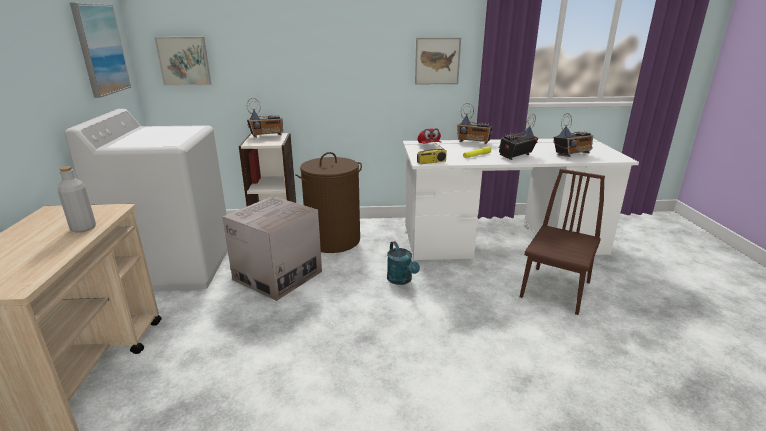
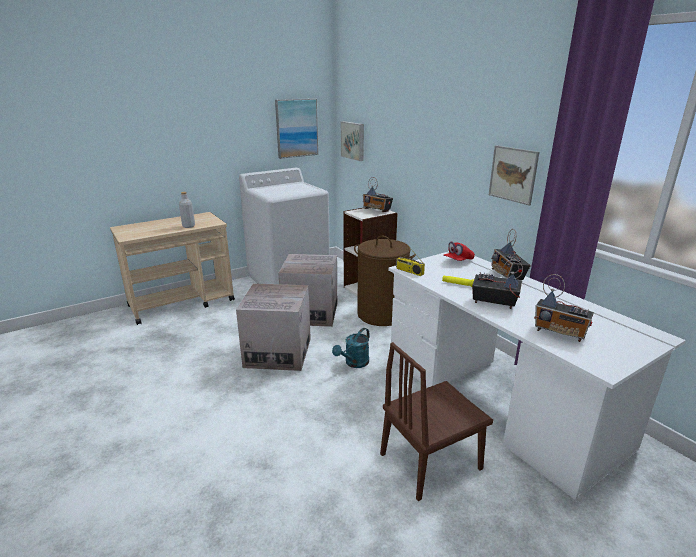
camera: 60 degrees right, 0 degrees up
brown chair [520,169,605,315] -> brown chair turned 150 degrees clockwise [380,342,493,501]
none -> cardboard box [236,283,311,371]

